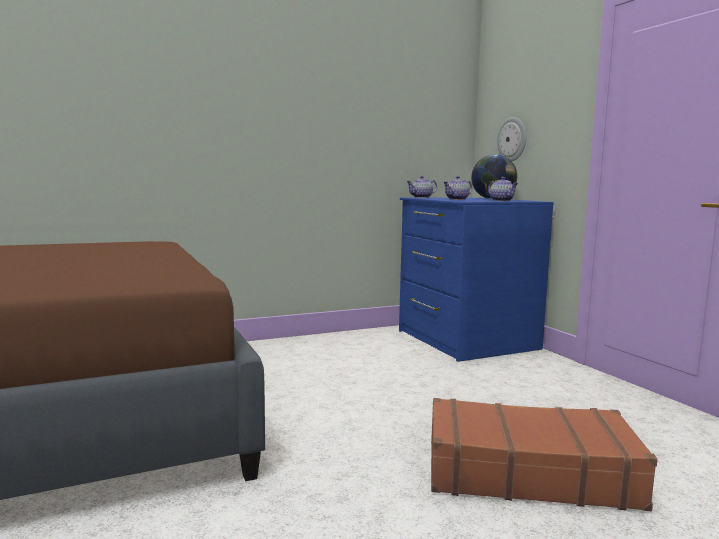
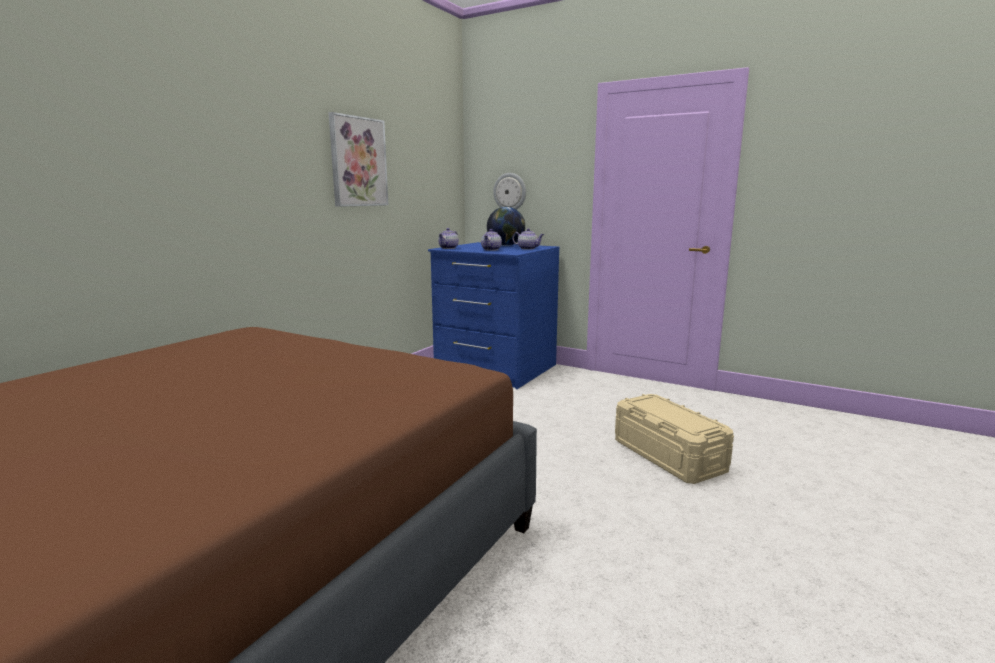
camera: 35 degrees left, 5 degrees up
brown suitcase [431,398,658,511] -> beige storage box [615,394,734,484]
none -> picture [329,112,388,207]

